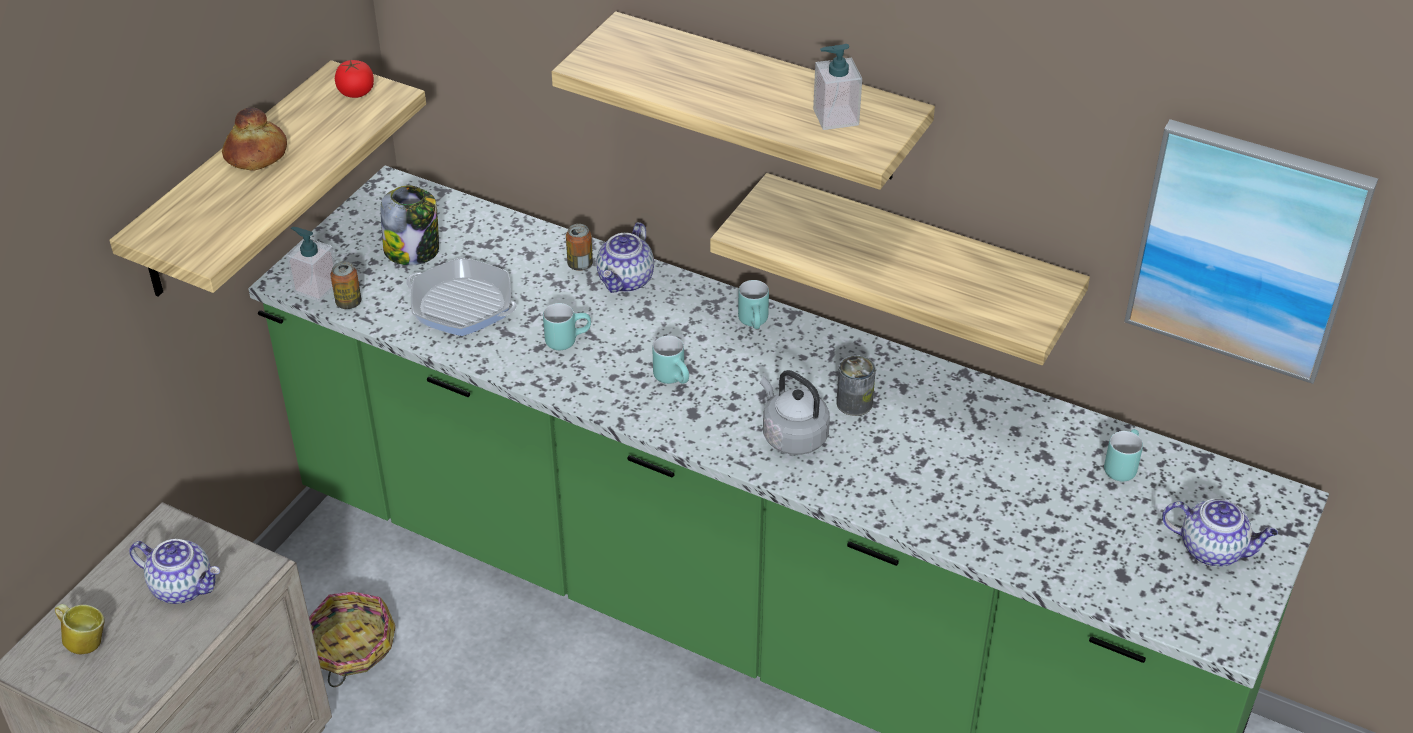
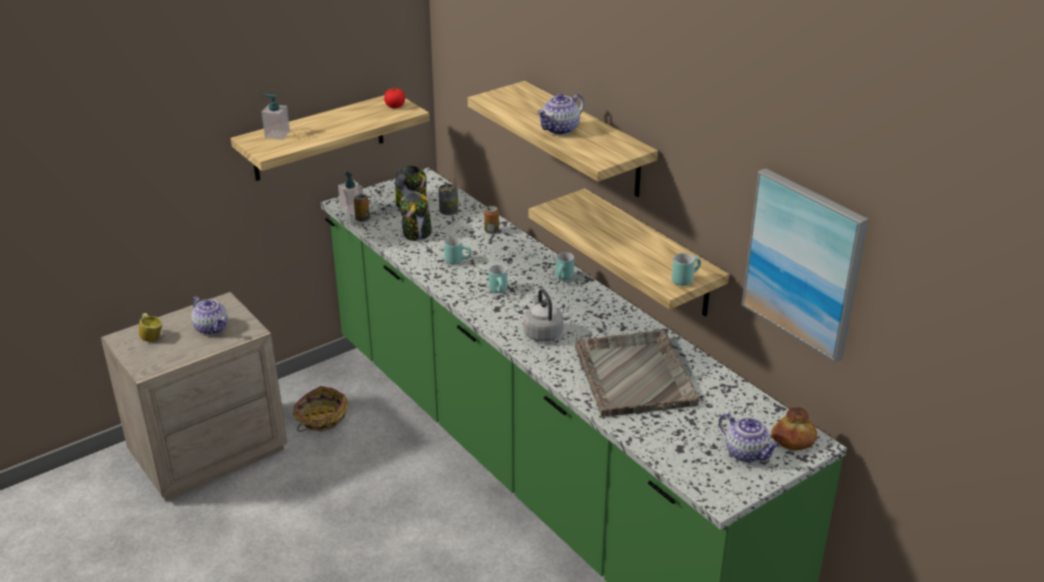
camera: 25 degrees right, 10 degrees down
bread [222,107,287,170] -> bread moved to [771,407,817,451]
frying pan [406,257,517,336] -> jar [400,192,432,241]
teapot [596,222,654,293] -> teapot moved to [537,94,584,135]
soap dispenser [813,44,862,130] -> soap dispenser moved to [261,94,290,140]
can [836,355,876,416] -> can moved to [439,184,458,215]
turquoise mug [1104,429,1143,482] -> turquoise mug moved to [672,253,701,286]
none -> grey tray [575,330,699,417]

